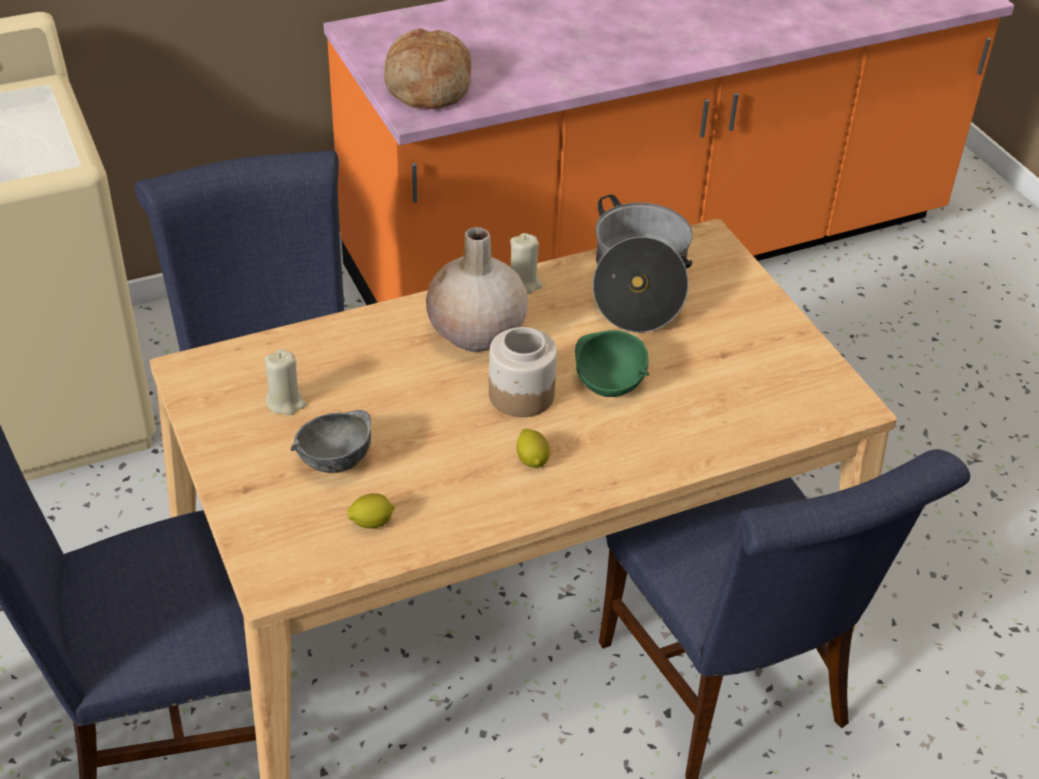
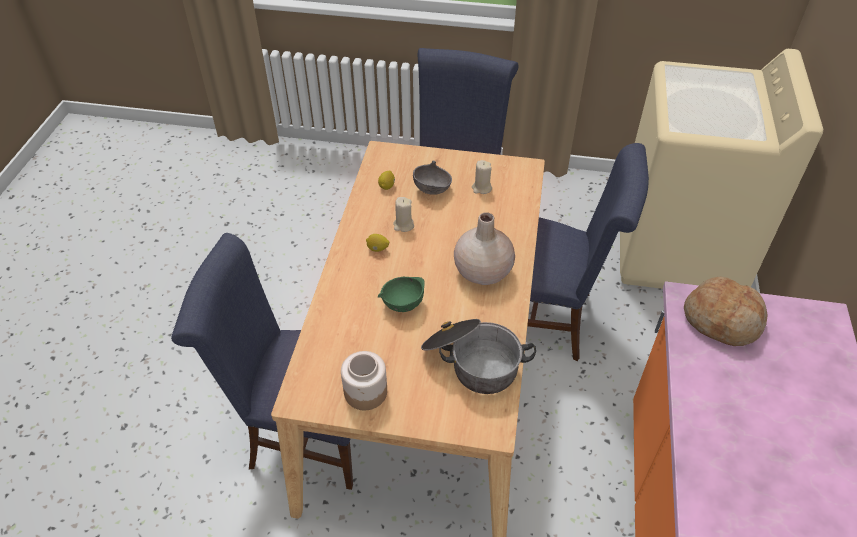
camera: 125 degrees right, 5 degrees up
jar [489,327,557,417] -> jar moved to [341,351,387,410]
beige candle [510,233,543,294] -> beige candle moved to [393,197,414,232]

